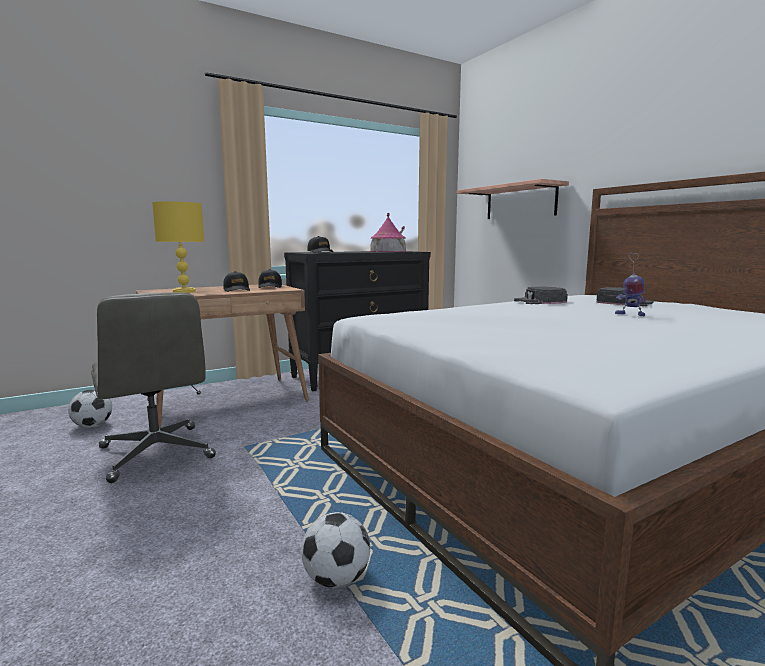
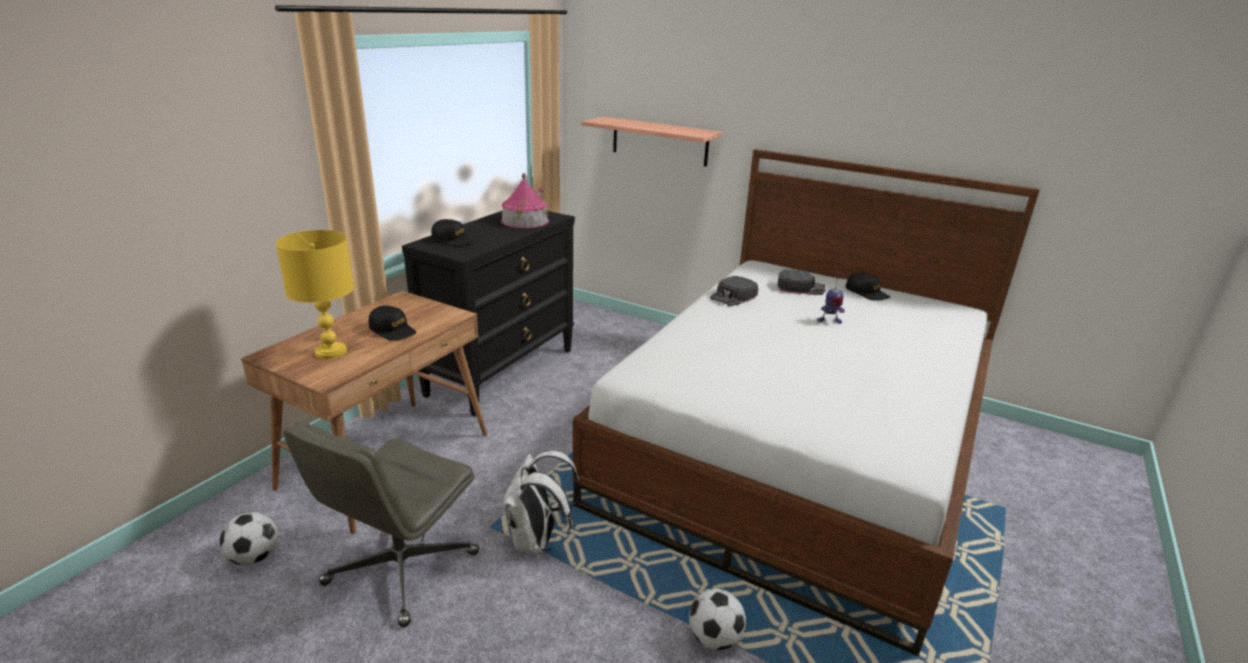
camera: 30 degrees left, 15 degrees up
grey office chair [91,292,216,483] -> grey office chair turned 90 degrees clockwise [283,422,479,627]
black cap [258,269,282,288] -> black cap moved to [845,272,890,301]
none -> white backpack [503,451,581,555]

